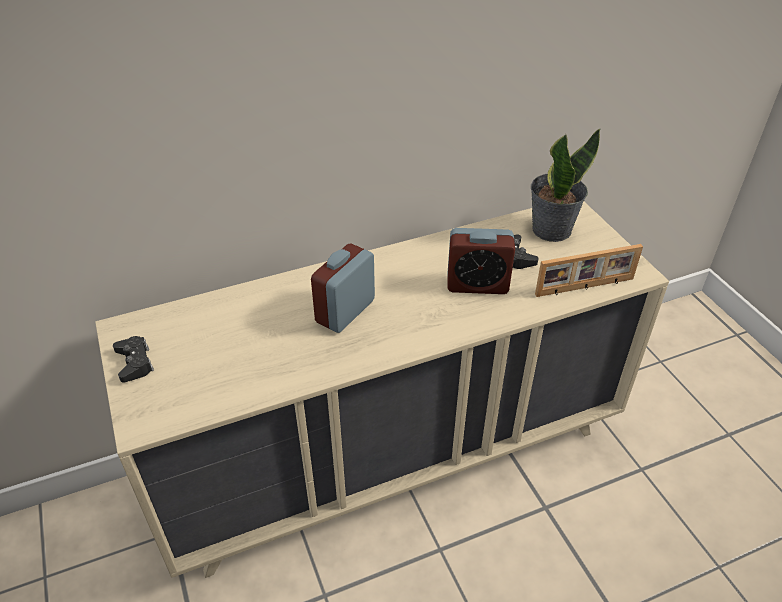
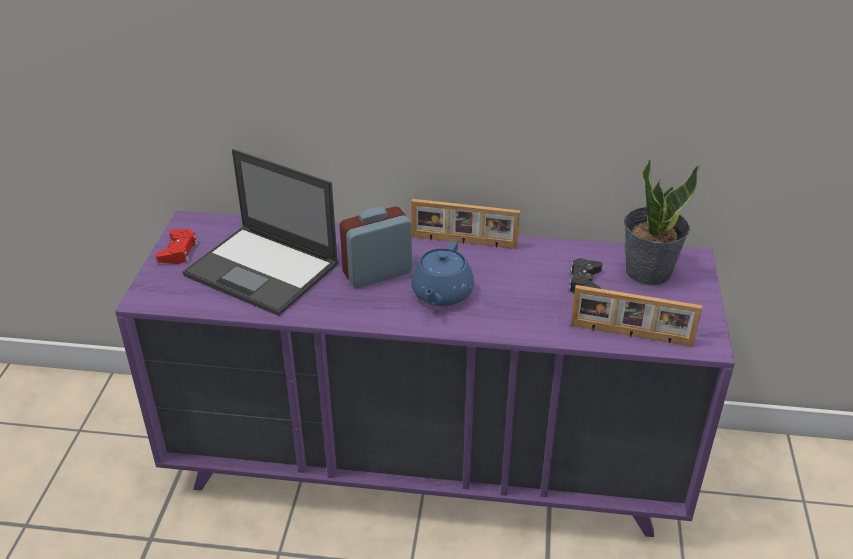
camera: 30 degrees right, 5 degrees down
beige dresser [95,202,669,578] -> purple dresser [115,211,735,537]
black game controller [113,336,154,383] -> red game controller [156,229,198,264]
alarm clock [448,228,515,294] -> none
none -> laptop [182,149,339,316]
none -> picture frame [411,199,520,249]
none -> blue teapot [411,241,474,306]

